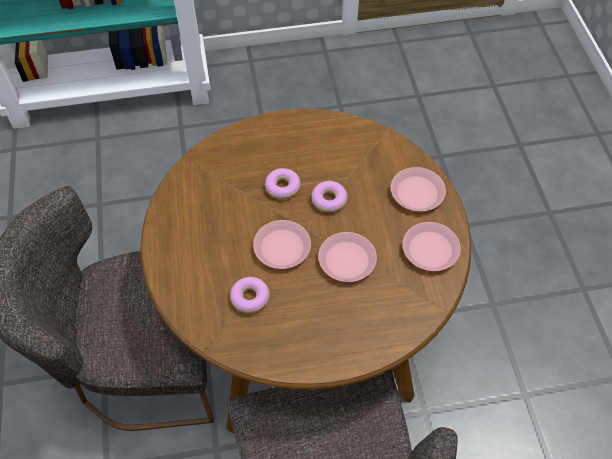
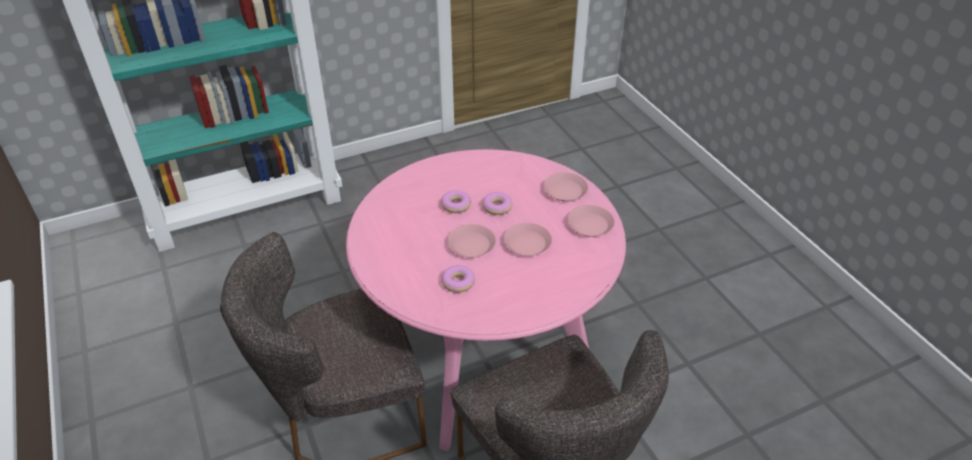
camera: 15 degrees left, 15 degrees down
brown dining table [141,109,471,433] -> pink dining table [346,149,626,451]

